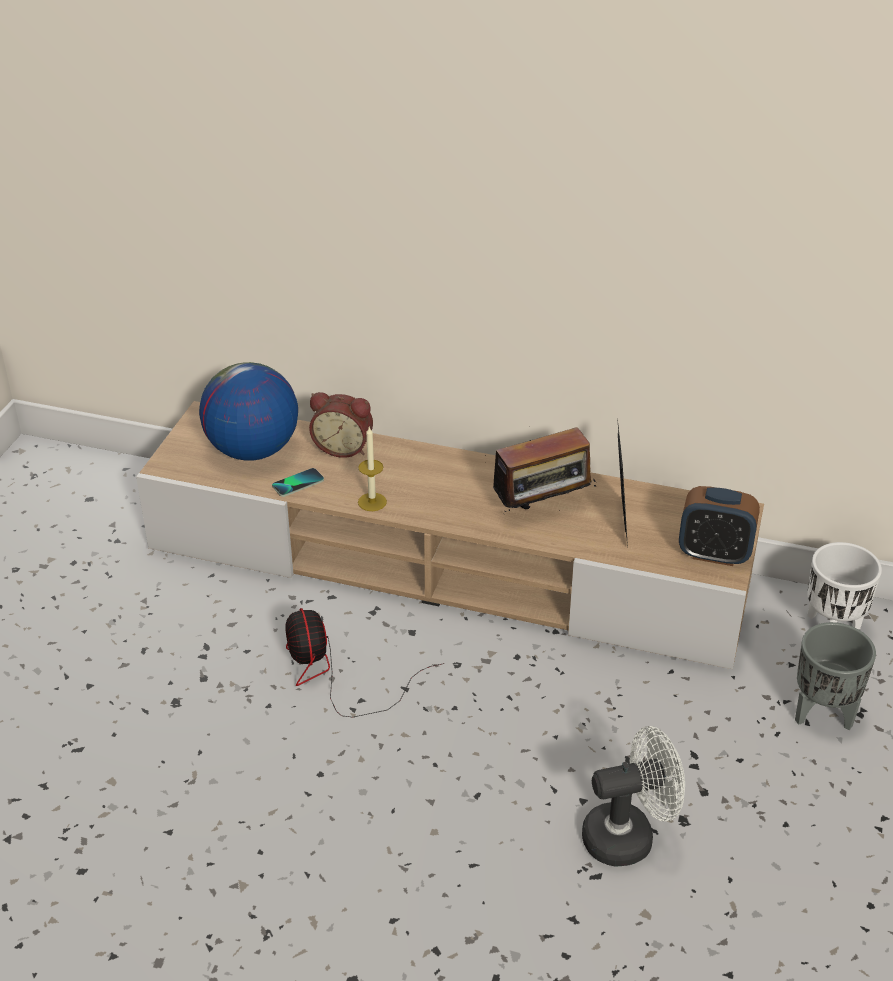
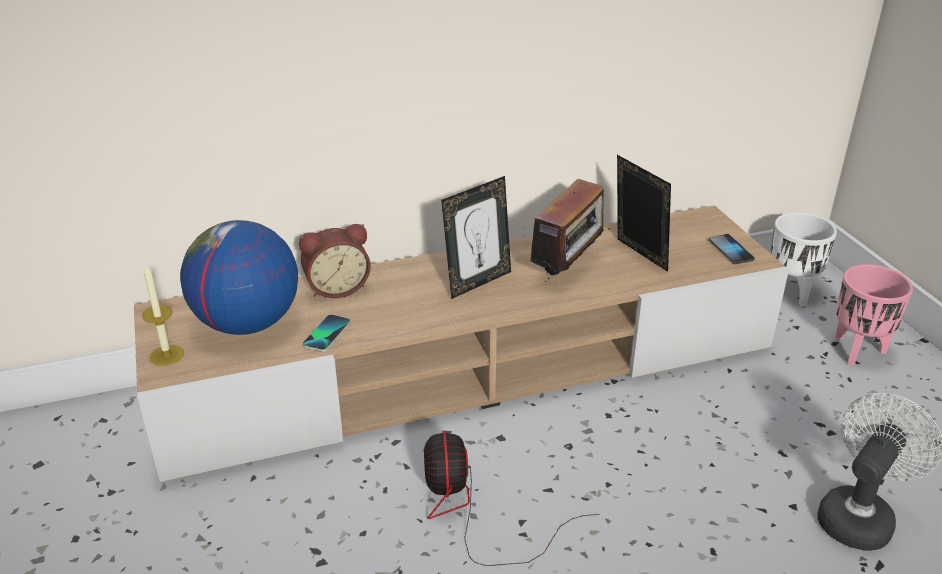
camera: 35 degrees left, 5 degrees down
fan [285,608,444,717] -> fan turned 45 degrees clockwise [424,431,600,566]
candle [358,427,387,511] -> candle moved to [142,265,184,366]
alarm clock [679,486,760,566] -> phone [708,234,755,264]
grey planter [795,622,876,730] -> pink planter [835,264,913,366]
none -> picture frame [441,176,511,299]

